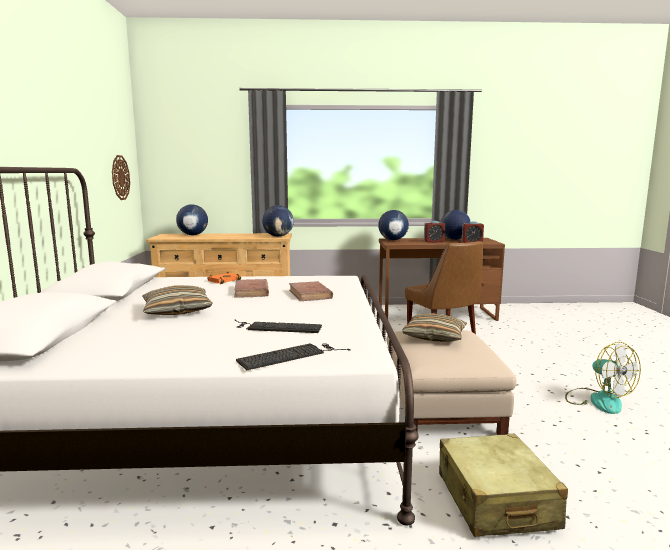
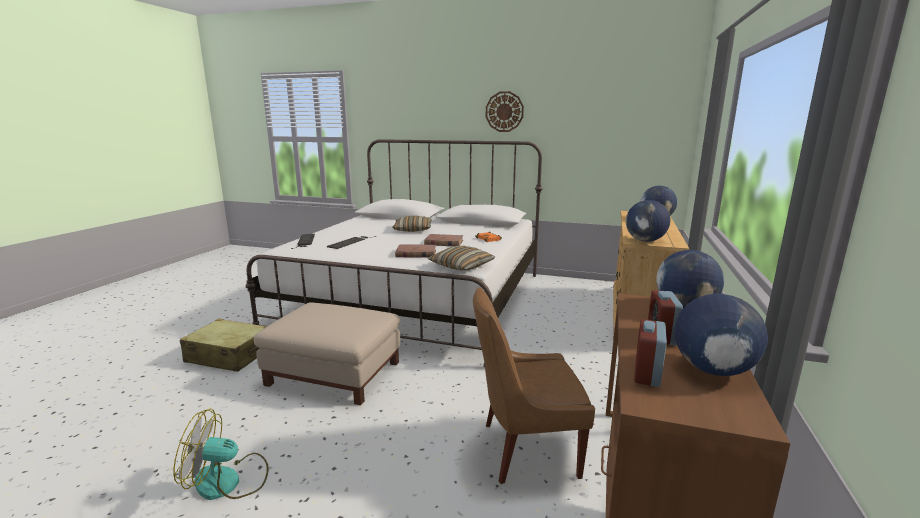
camera: 110 degrees right, 5 degrees up
wall clock [112,155,130,200] -> wall clock moved to [486,91,524,132]
pillow [402,313,467,342] -> pillow moved to [428,246,496,271]

